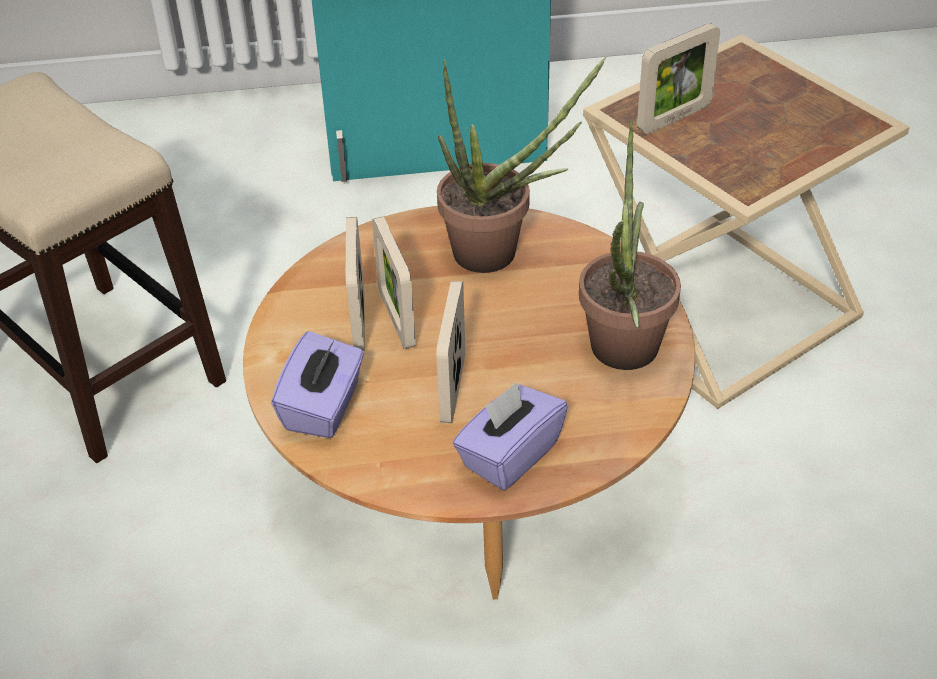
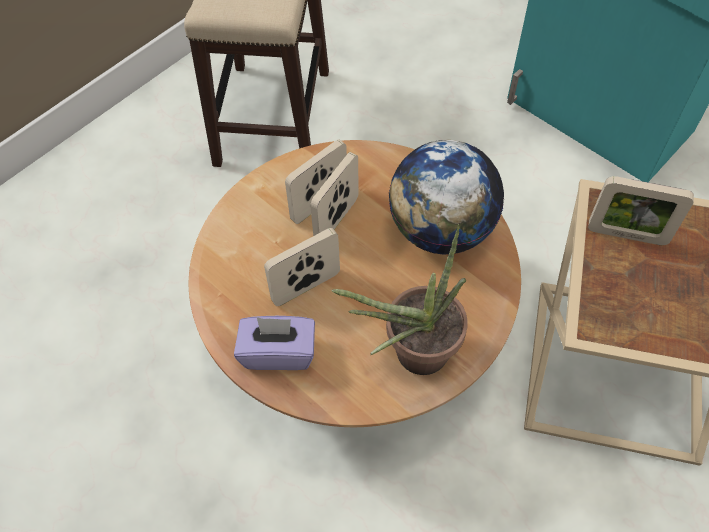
camera: 50 degrees right, 15 degrees up
purple tissue box [271,331,364,438] -> none
potted plant [437,57,606,273] -> globe [388,140,504,254]

